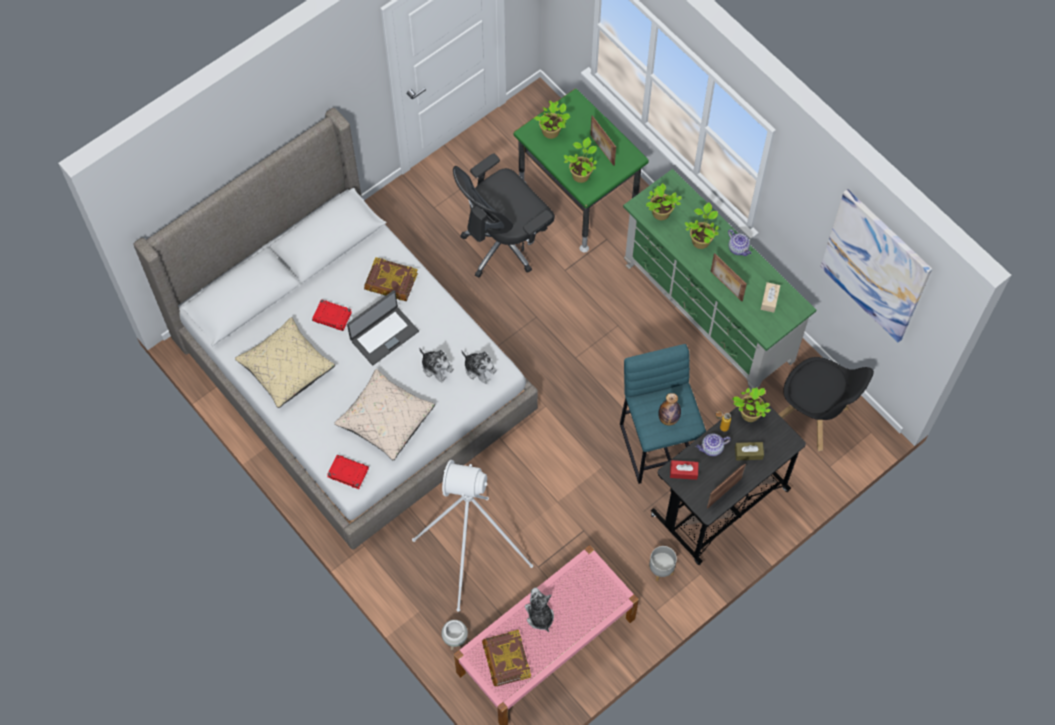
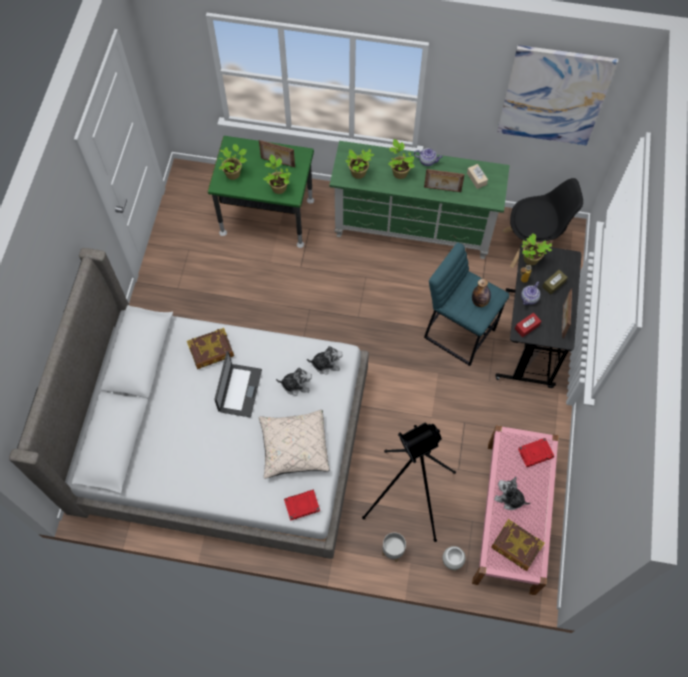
camera: 40 degrees left, 0 degrees up
beige pillow [235,317,335,408] -> none
red book [312,299,352,331] -> red book moved to [518,438,554,467]
white floor lamp [412,460,533,612] -> black floor lamp [362,423,456,542]
office chair [453,153,555,278] -> none
grey planter [649,546,677,582] -> grey planter moved to [382,533,406,562]

